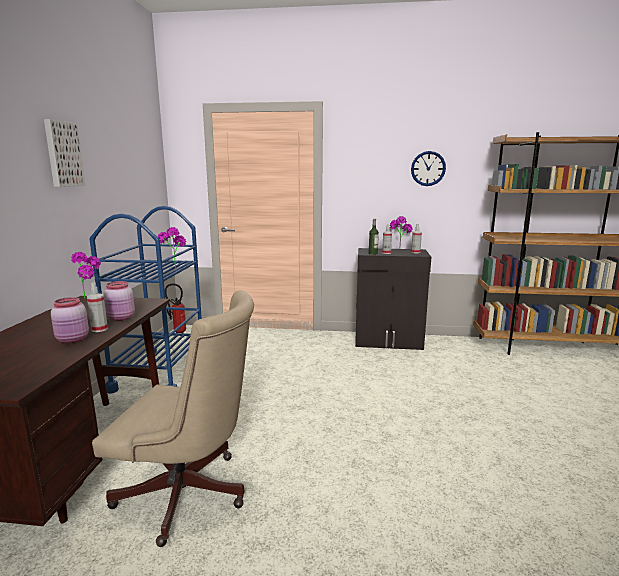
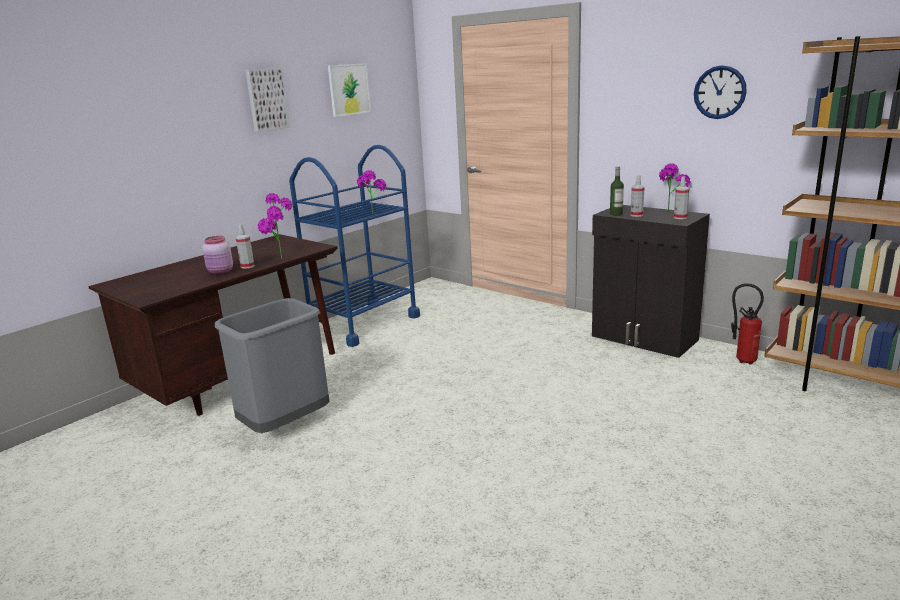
camera: 35 degrees right, 5 degrees up
beige office chair [92,290,254,547] -> grey trash can [215,298,330,433]
pink jar [104,281,135,321] -> potted plant [257,209,284,259]
fire extinguisher [165,284,186,333] -> fire extinguisher moved to [731,284,764,365]
none -> picture [328,63,371,117]

